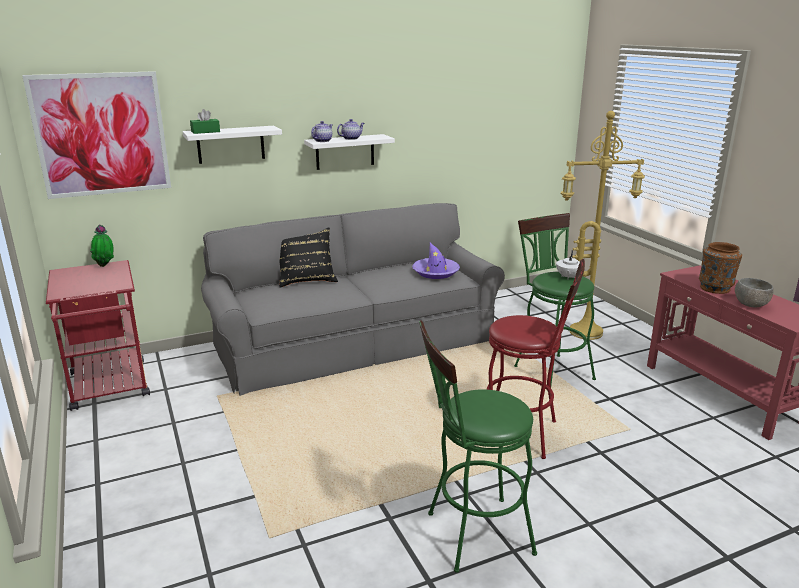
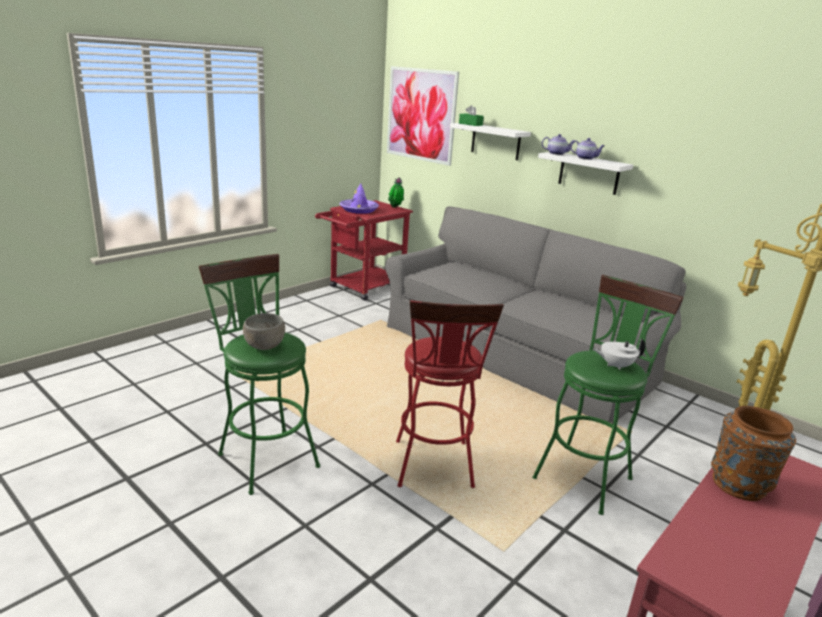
camera: 65 degrees right, 0 degrees up
black pillow [279,227,338,288] -> none
purple hat [412,243,460,279] -> purple hat moved to [339,184,379,214]
grey bowl [735,278,774,308] -> grey bowl moved to [243,313,285,350]

